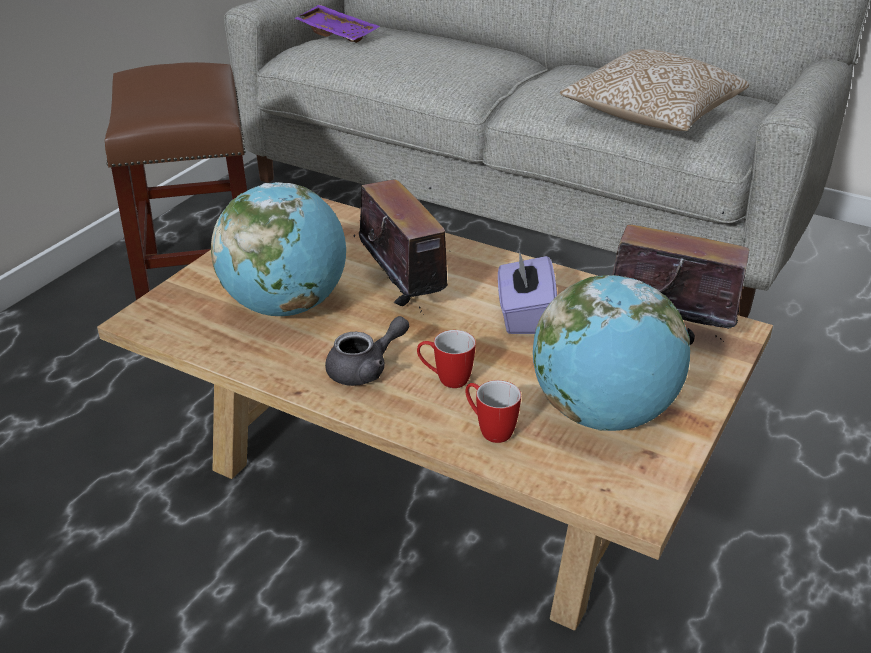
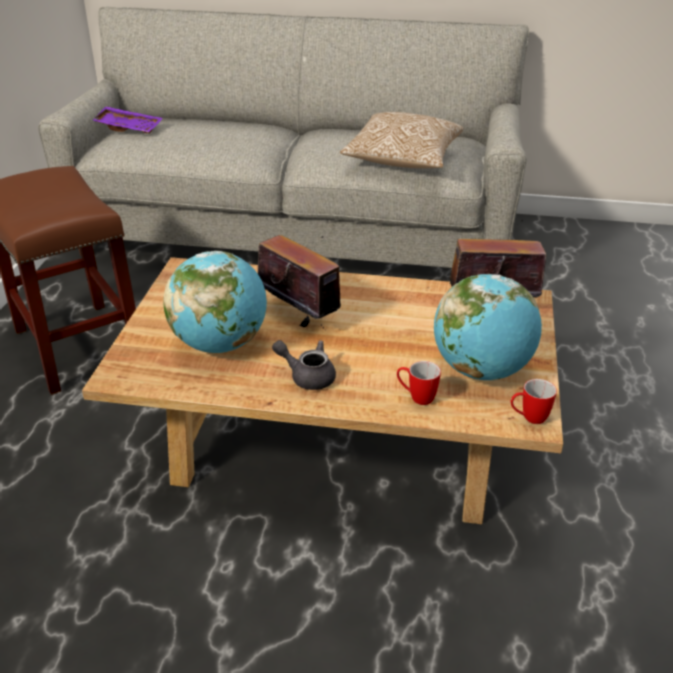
camera: 20 degrees left, 0 degrees up
grey teapot [325,316,409,386] -> grey teapot turned 105 degrees counterclockwise [272,340,336,390]
mug [417,330,476,388] -> mug moved to [511,379,557,424]
purple tissue box [498,250,557,334] -> none

